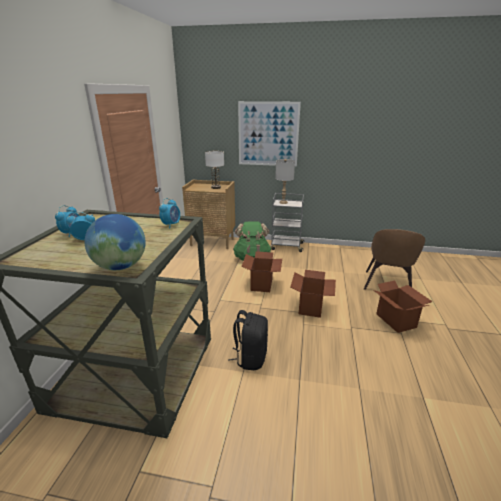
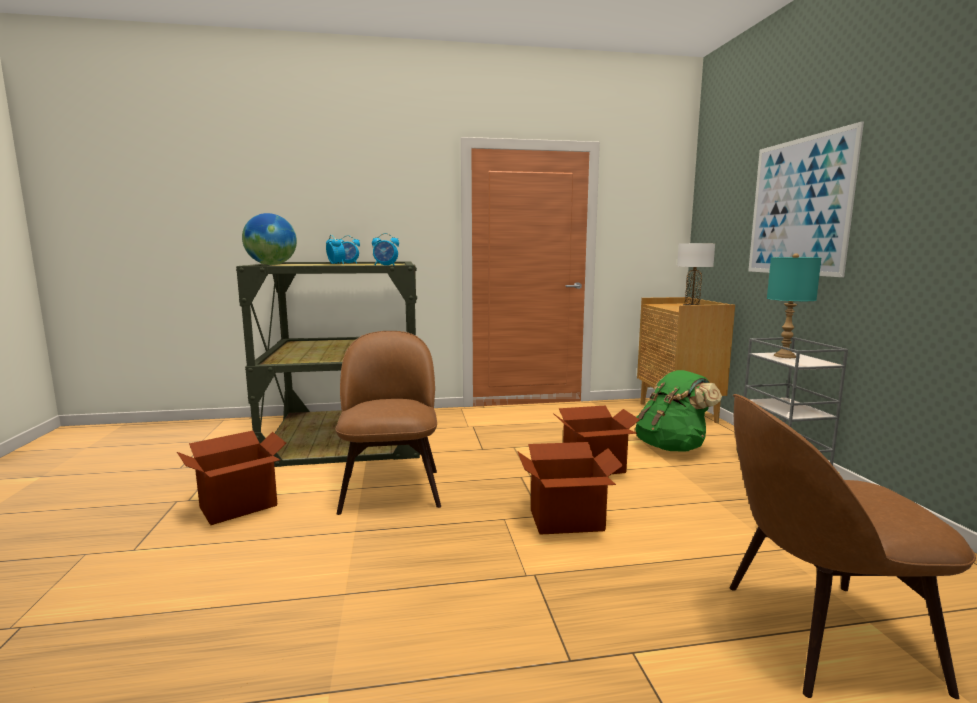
camera: 70 degrees right, 15 degrees down
black backpack [228,310,268,370] -> brown chair [335,331,441,515]
grey table lamp [275,159,295,204] -> turquoise table lamp [767,253,821,358]
cardboard box [373,280,433,333] -> cardboard box moved to [177,431,286,525]

